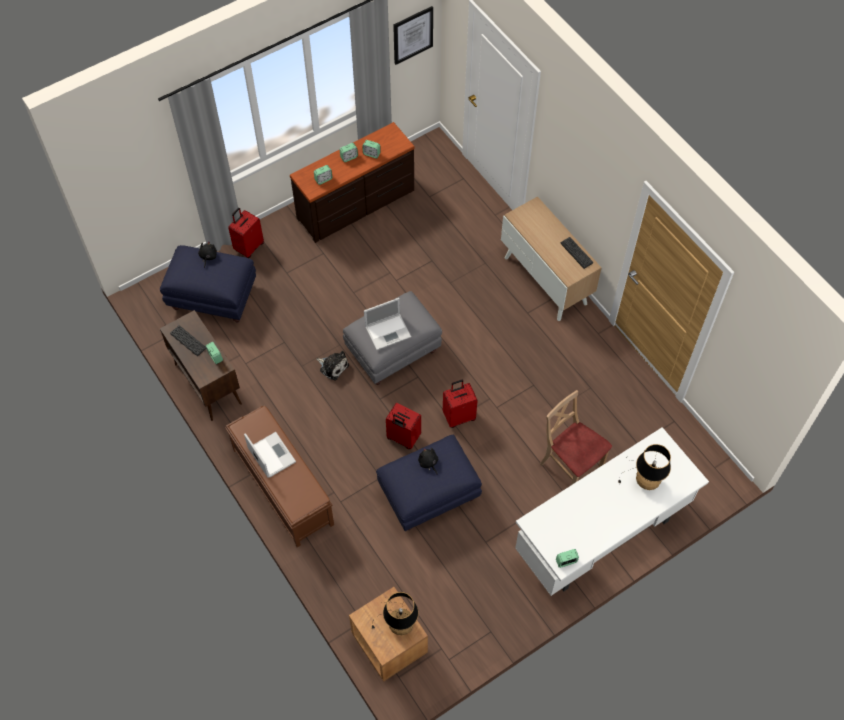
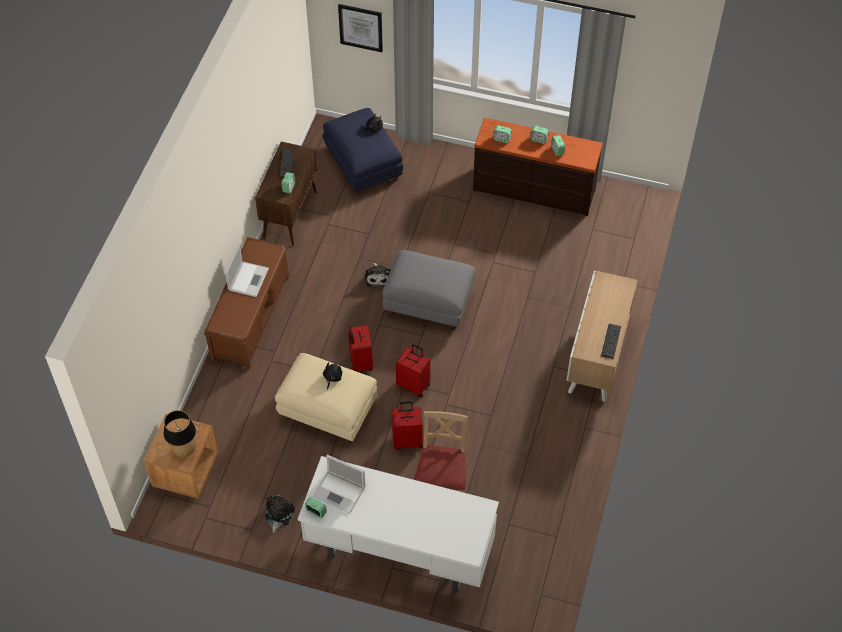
camera: 50 degrees right, 5 degrees down
red suitcase [228,208,264,258] -> red suitcase moved to [392,401,423,450]
laptop [364,298,411,350] -> laptop moved to [313,455,365,514]
blue ottoman [376,435,482,531] -> beige ottoman [275,353,378,443]
picture [393,6,433,65] -> picture moved to [338,4,383,52]
table lamp [618,444,671,490] -> none
none -> plush toy [265,495,295,533]

